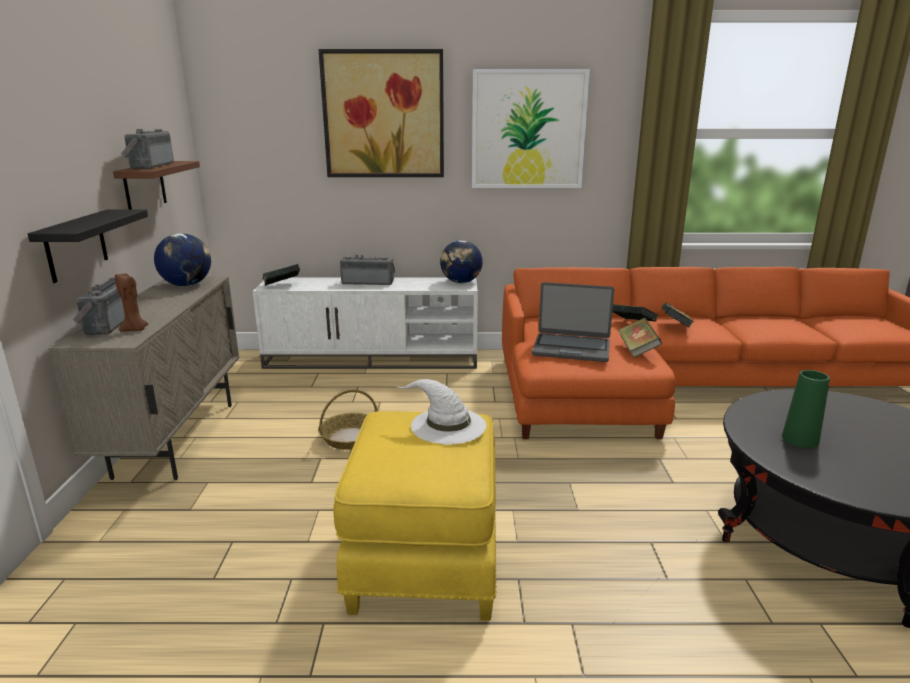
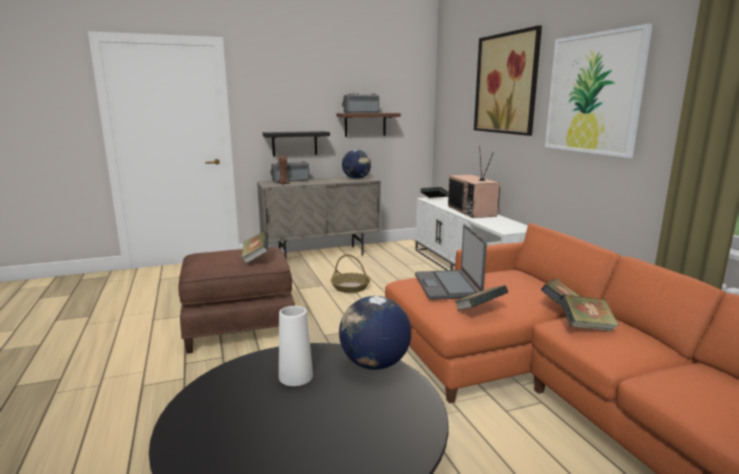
camera: 70 degrees right, 5 degrees down
yellow ottoman [333,411,497,621] -> brown ottoman [178,247,295,354]
radio [340,255,395,285] -> television [448,146,500,218]
white hat [397,379,486,444] -> book [242,231,269,264]
globe [440,240,483,283] -> globe moved to [339,296,411,370]
green vase [782,370,830,448] -> white vase [279,306,313,386]

